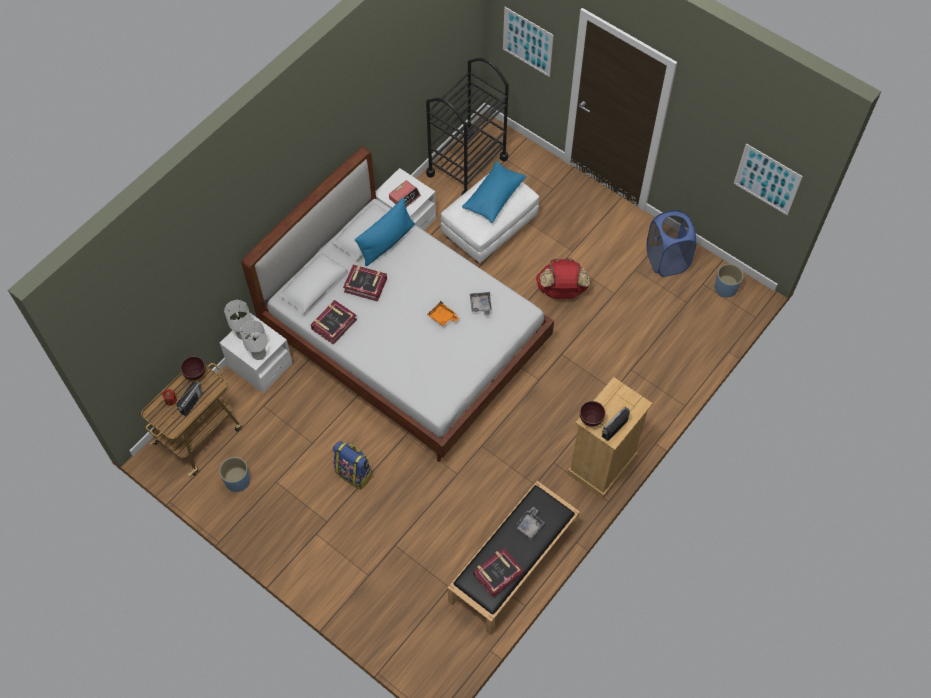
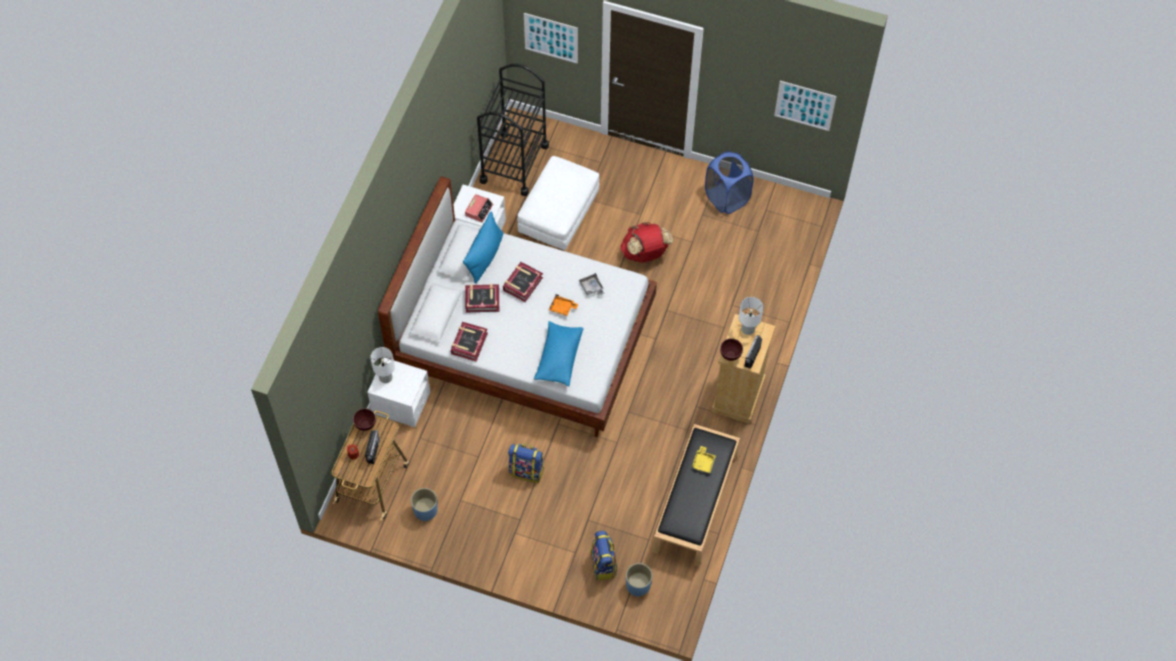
camera: 20 degrees left, 0 degrees up
white table lamp [240,320,268,360] -> white table lamp moved to [739,297,763,335]
blue pillow [462,161,526,223] -> blue pillow moved to [534,321,583,386]
book [473,548,524,598] -> book moved to [503,262,543,302]
grey tray [514,507,545,539] -> yellow tray [692,446,716,473]
blue planter [714,264,744,297] -> blue planter moved to [626,563,653,597]
none -> backpack [590,531,618,581]

